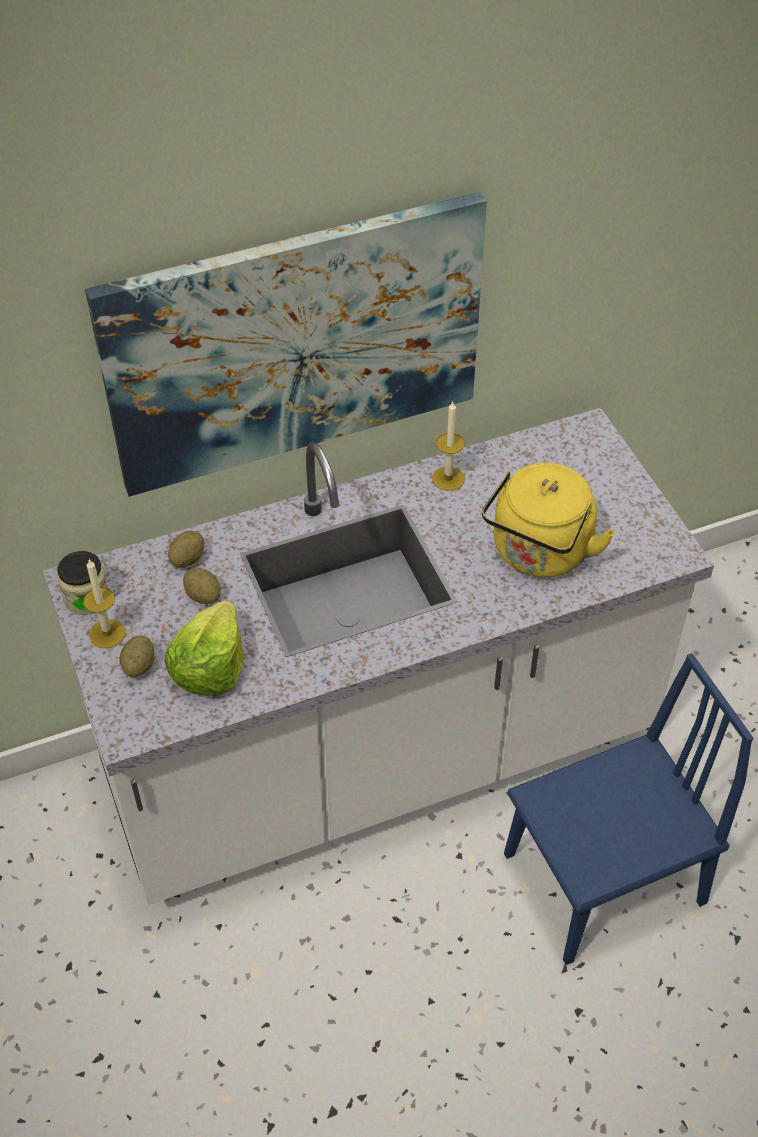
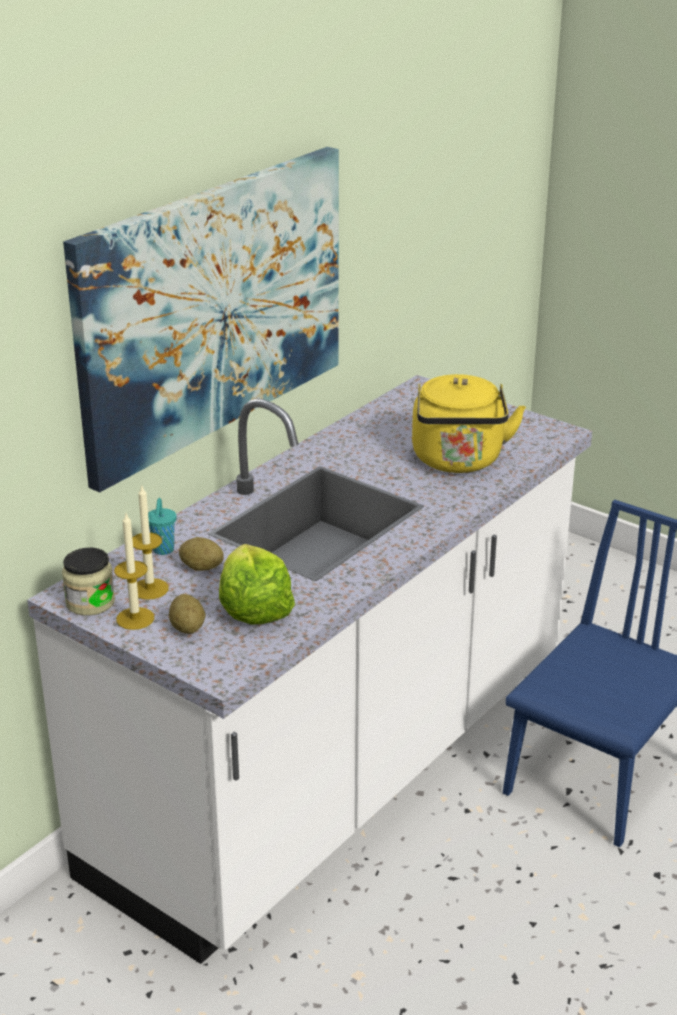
camera: 30 degrees left, 20 degrees down
potato [168,531,204,567] -> turquoise cup [148,498,176,555]
candle [432,402,465,491] -> candle moved to [132,484,169,600]

